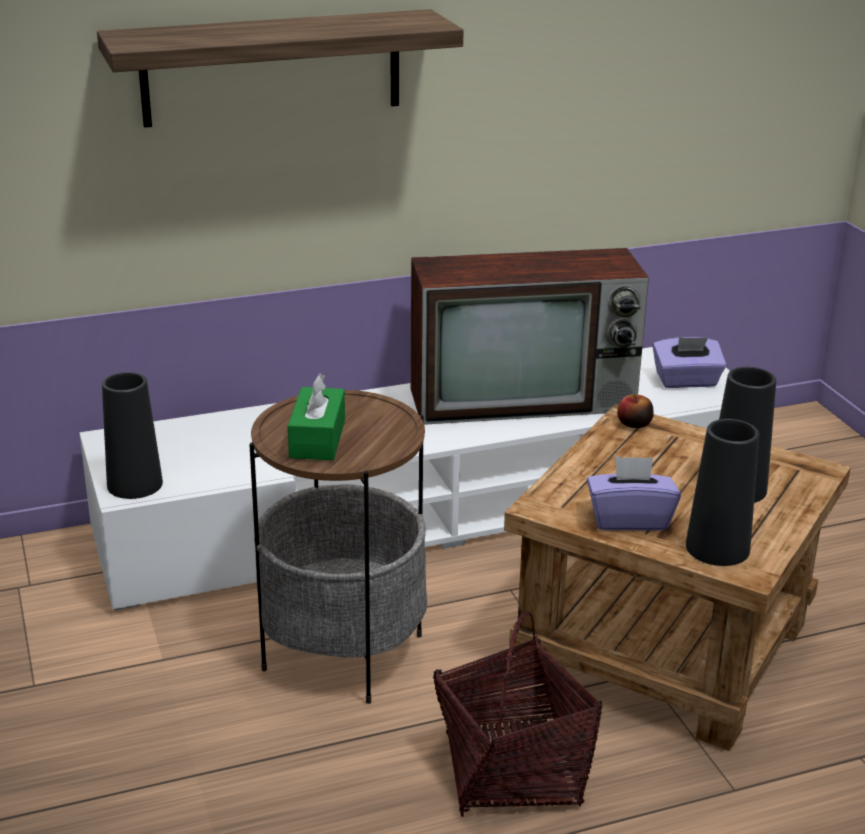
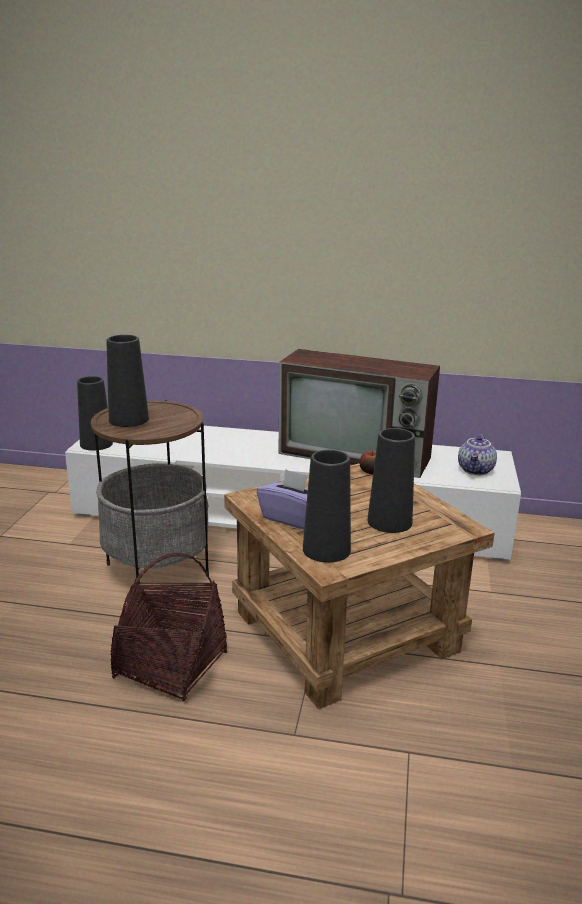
camera: 30 degrees right, 5 degrees down
shelf [97,9,464,128] -> none
green tissue box [288,373,345,460] -> black vase [107,335,149,427]
purple tissue box [653,337,726,388] -> teapot [458,434,497,475]

